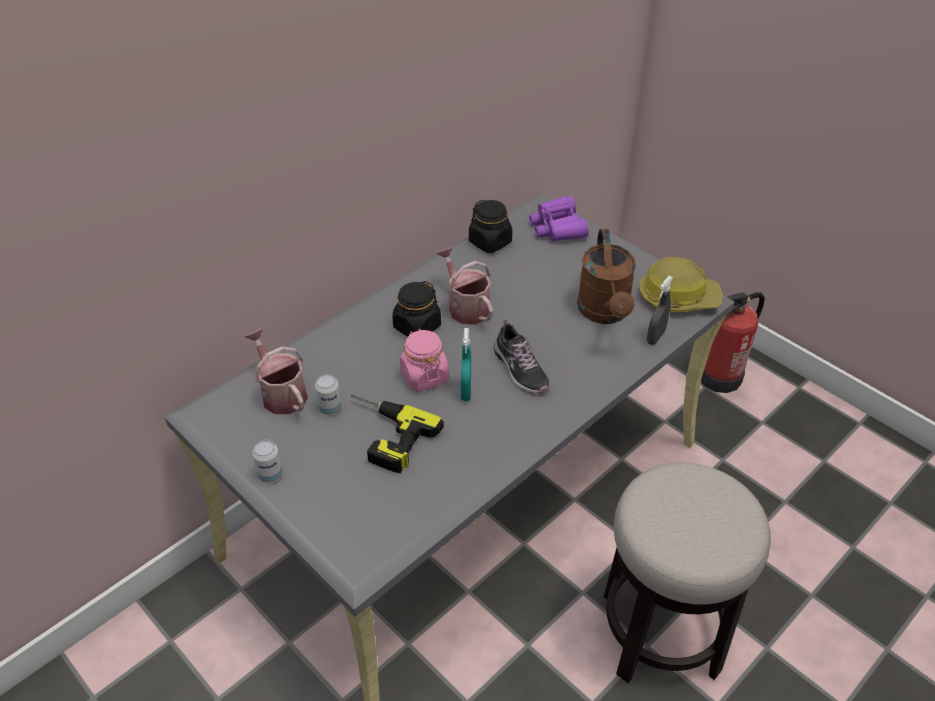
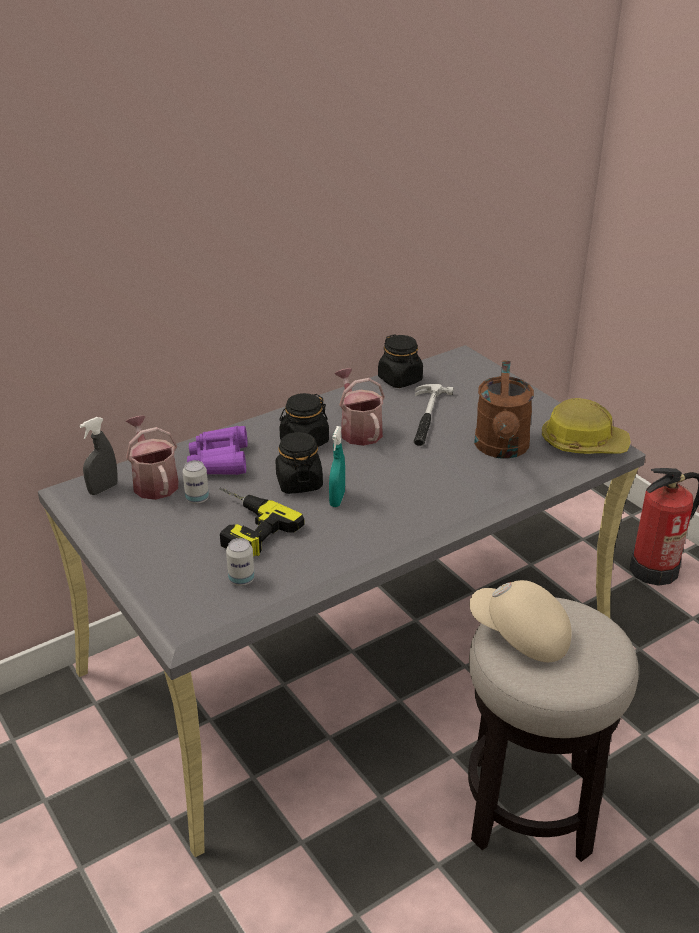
camera: 10 degrees right, 10 degrees down
can [252,440,283,483] -> can moved to [226,538,255,586]
pink jar [400,329,449,391] -> black jar [276,432,323,494]
shoe [494,319,550,394] -> none
purple binoculars [529,196,589,242] -> purple binoculars moved to [187,426,248,475]
grey spray bottle [647,276,673,345] -> grey spray bottle moved to [79,417,118,495]
none -> hammer [413,384,454,446]
none -> beige cap [470,580,572,662]

